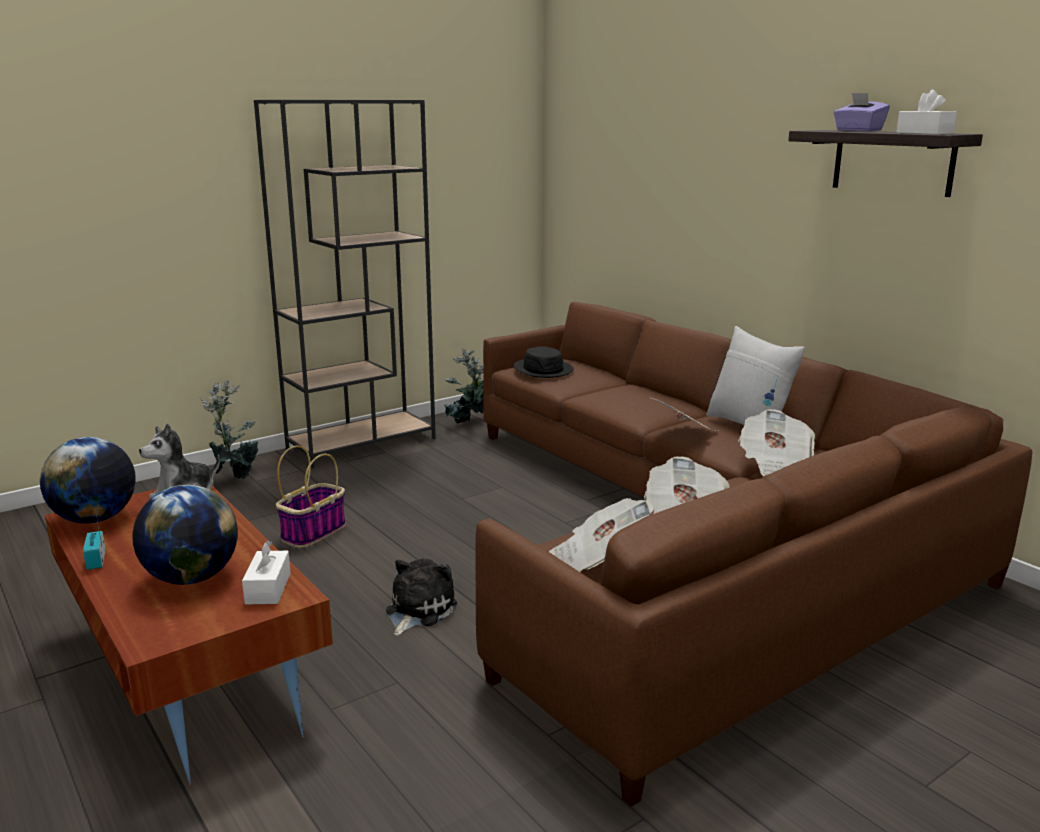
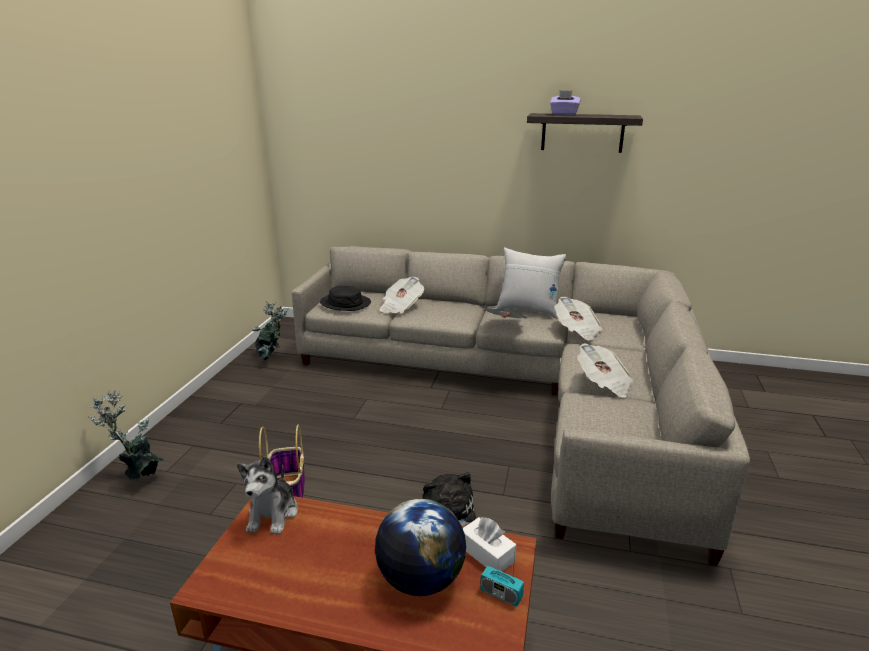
camera: 40 degrees left, 5 degrees up
globe [40,437,136,524] -> none
radio [83,508,106,570] -> radio moved to [480,554,524,606]
bookcase [254,100,436,469] -> none
brown sofa [475,302,1032,807] -> grey sofa [292,246,750,566]
newspaper [549,498,654,572] -> newspaper moved to [380,277,424,313]
white tissue box [897,90,957,134] -> none

